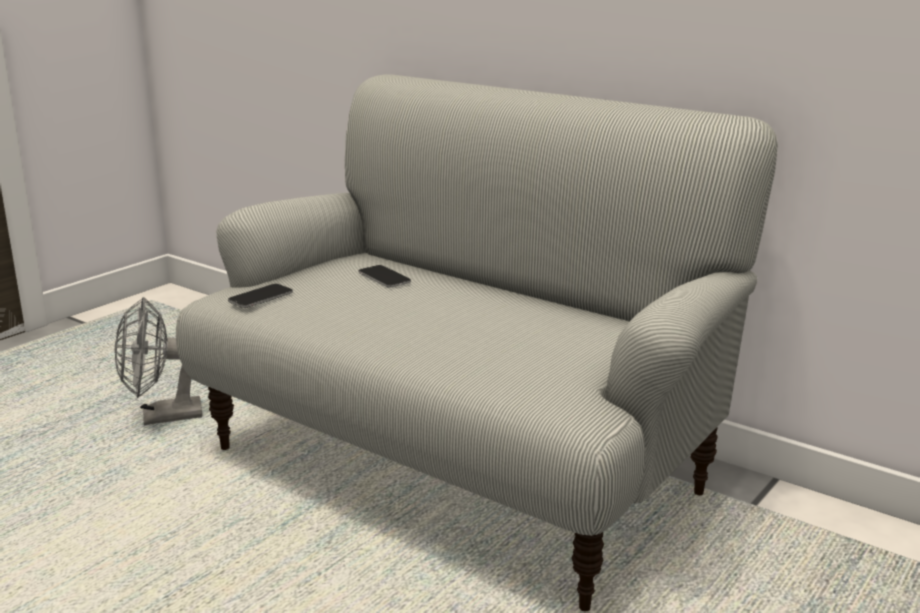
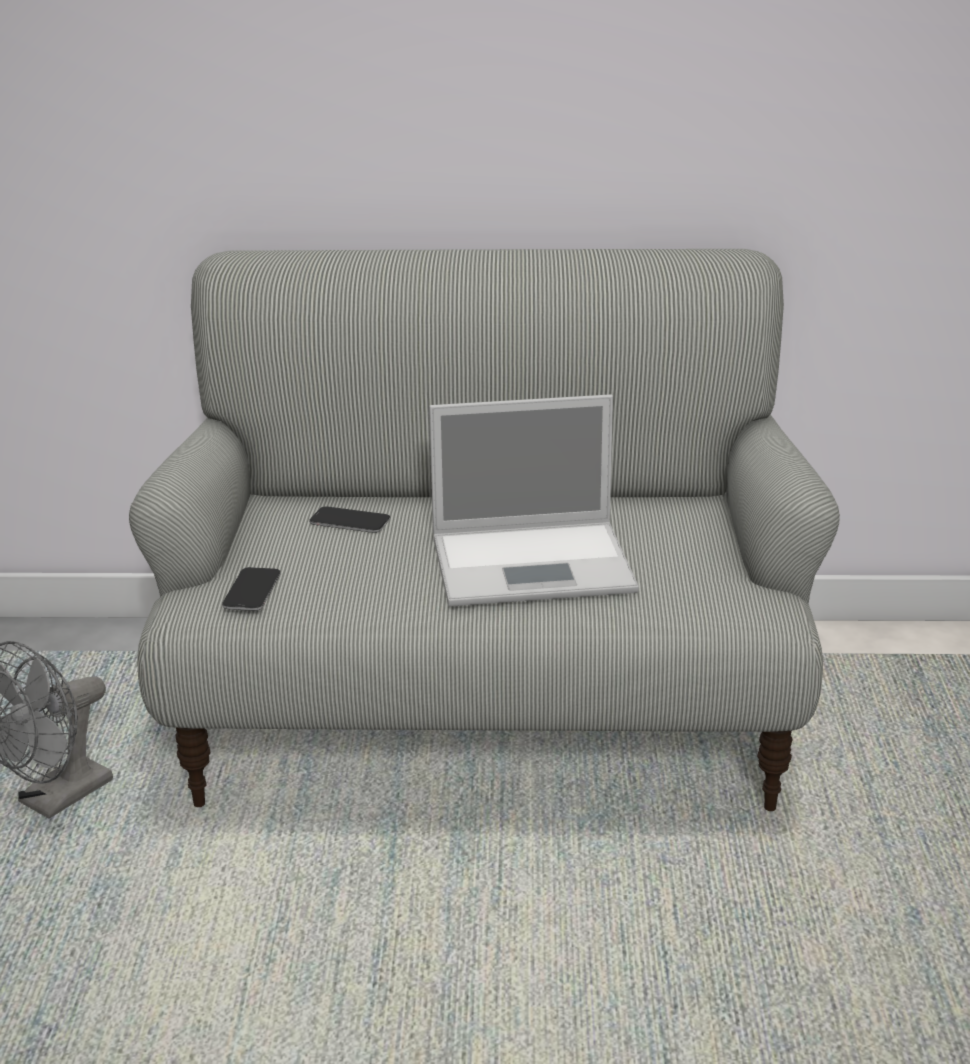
camera: 35 degrees left, 5 degrees up
none -> laptop [429,395,639,607]

